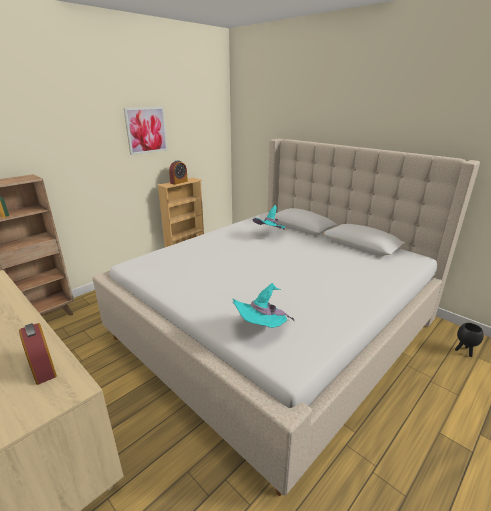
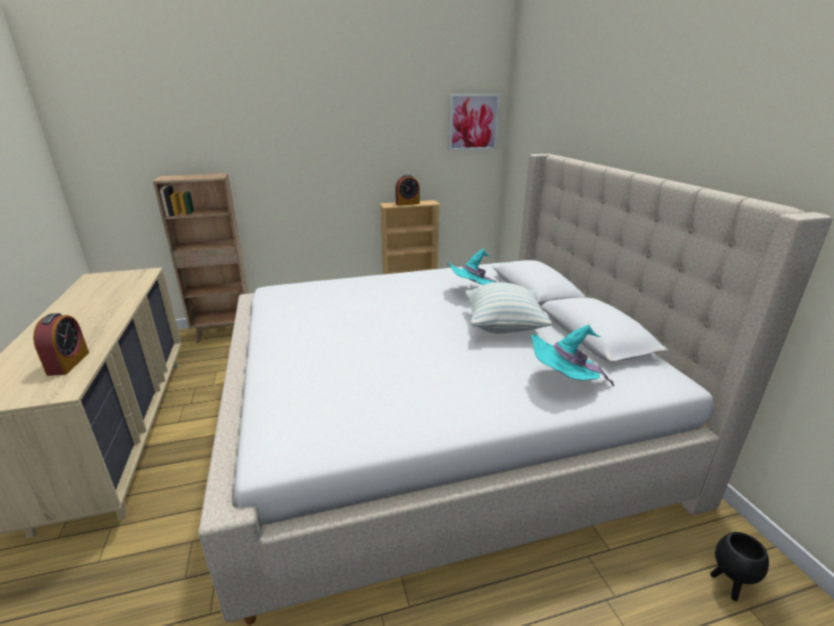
camera: 30 degrees right, 0 degrees up
picture [124,107,168,155] -> picture moved to [448,94,500,151]
turquoise hat [233,283,295,328] -> turquoise hat moved to [531,325,614,386]
none -> pillow [465,282,552,333]

